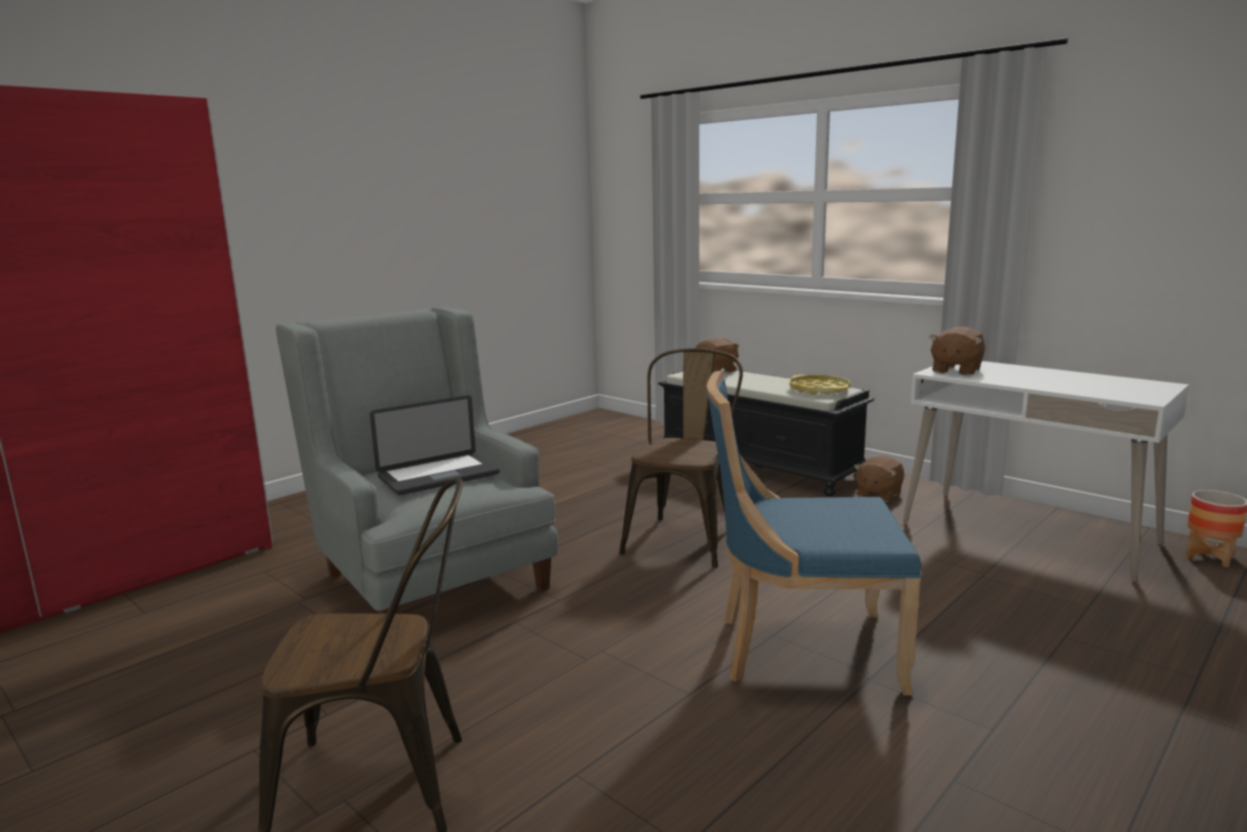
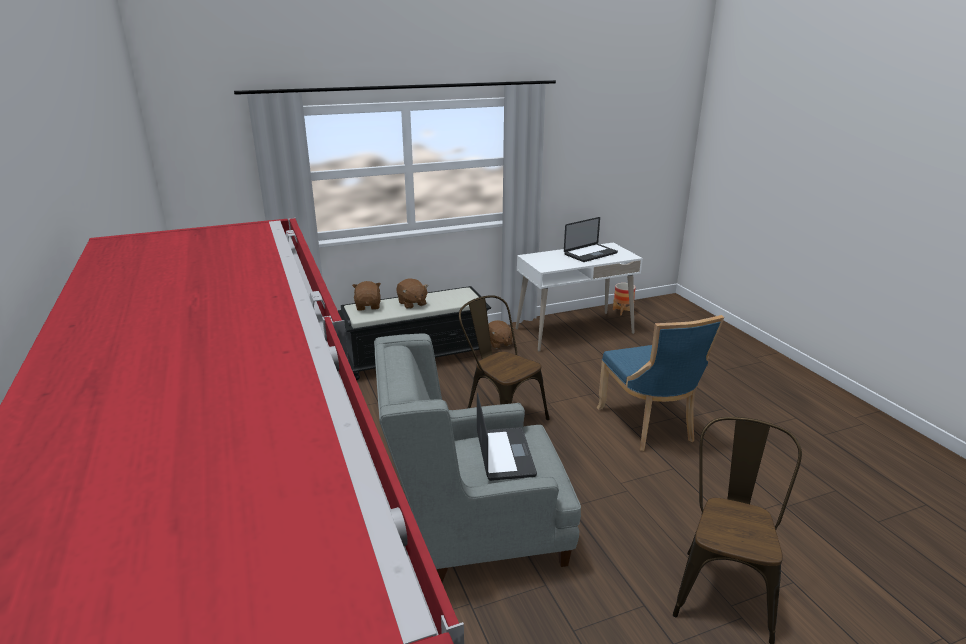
camera: 65 degrees left, 10 degrees up
blue chair [707,370,921,696] -> blue chair turned 45 degrees counterclockwise [597,315,724,451]
yellow tray [789,375,850,395] -> none
brown plush toy [929,327,985,376] -> brown plush toy moved to [397,279,428,309]
none -> laptop [564,217,618,262]

